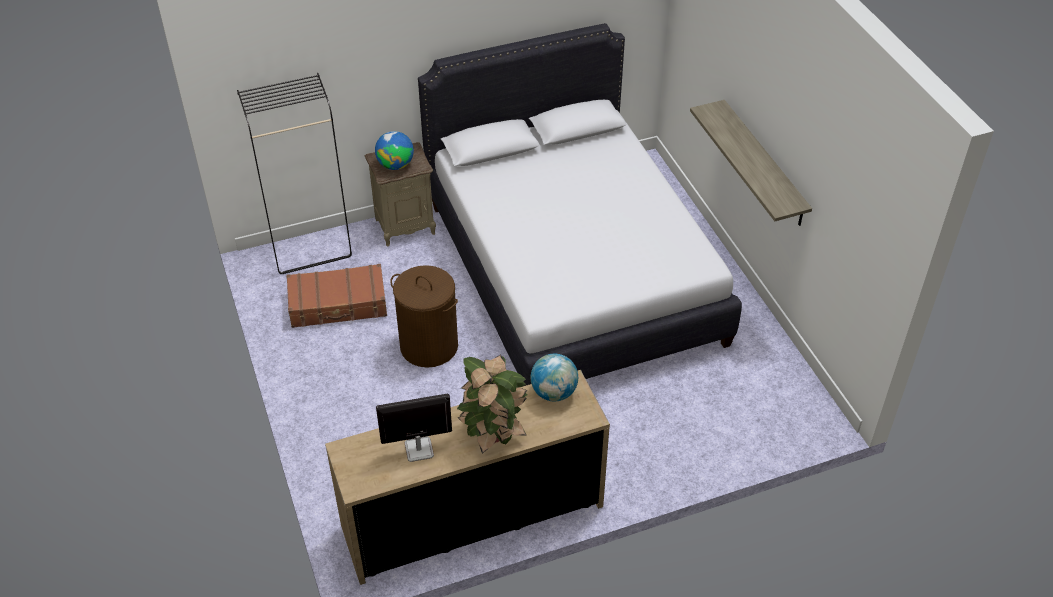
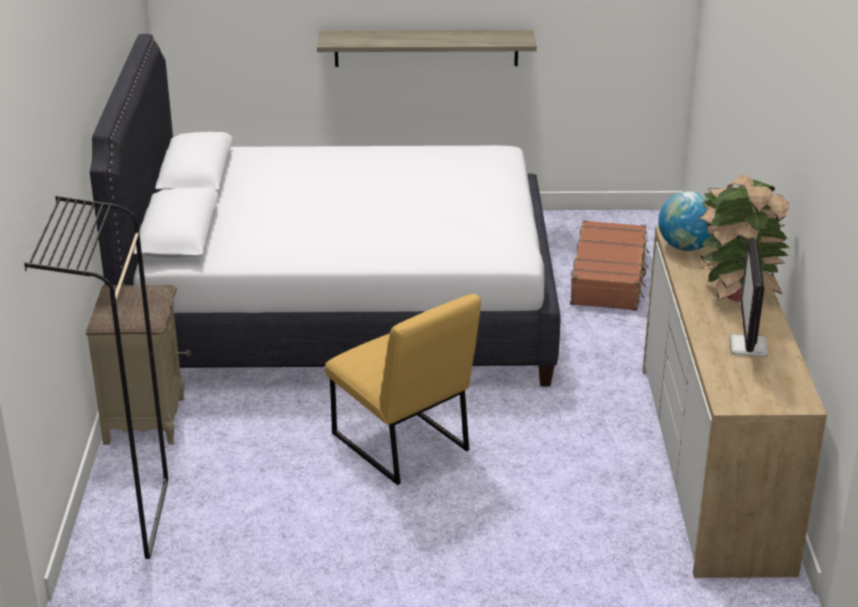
camera: 70 degrees left, 15 degrees down
brown suitcase [286,264,387,328] -> brown suitcase moved to [570,220,650,311]
globe [375,131,414,170] -> none
brown laundry basket [390,265,458,368] -> yellow chair [325,294,481,485]

